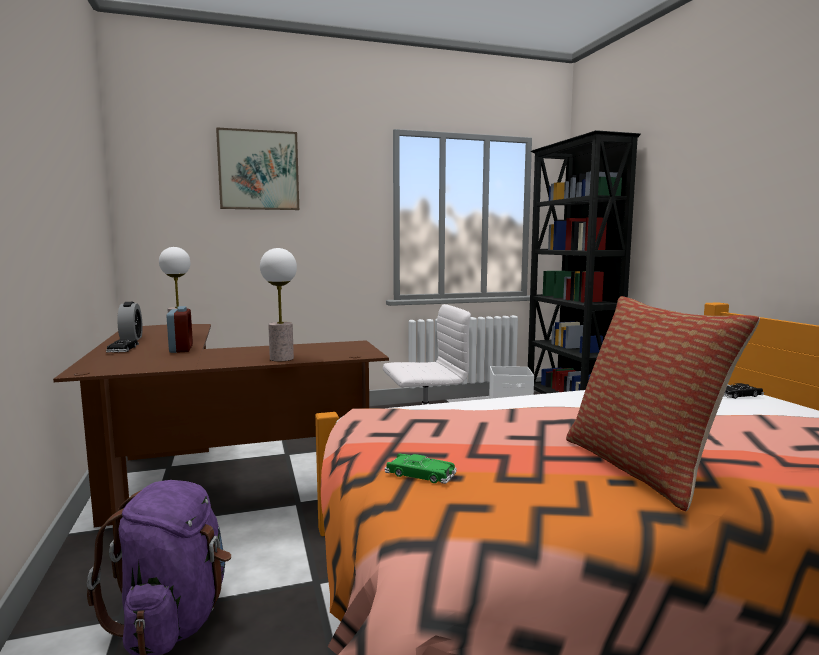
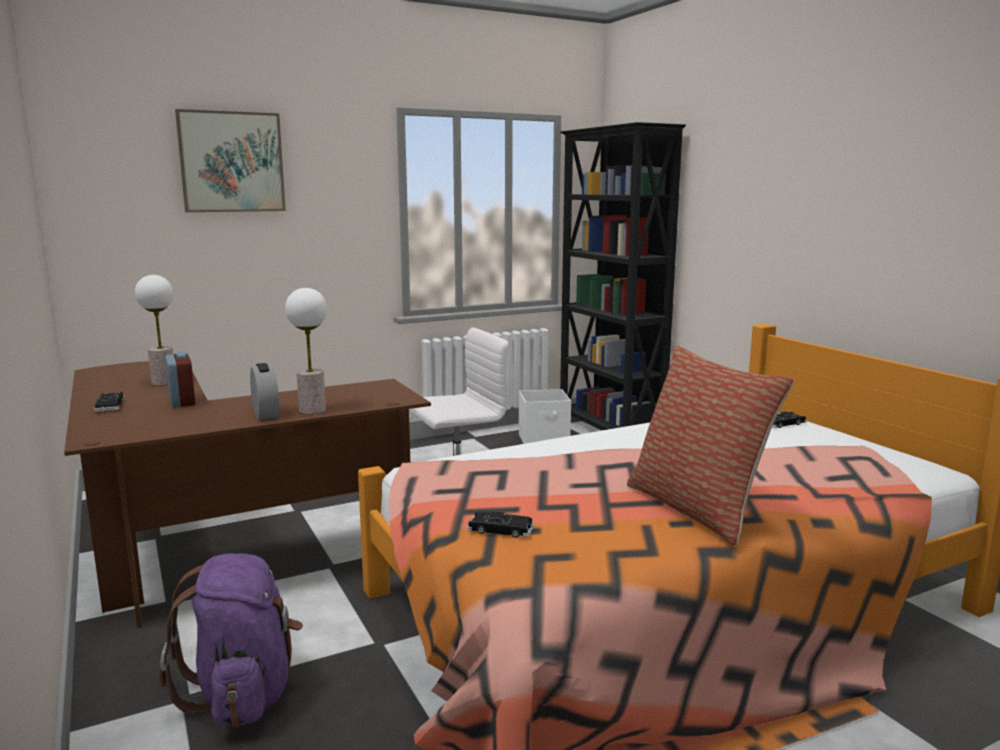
camera: 10 degrees left, 5 degrees up
alarm clock [117,302,143,341] -> alarm clock moved to [250,363,279,420]
green toy car [384,453,457,484] -> black toy car [467,511,534,538]

